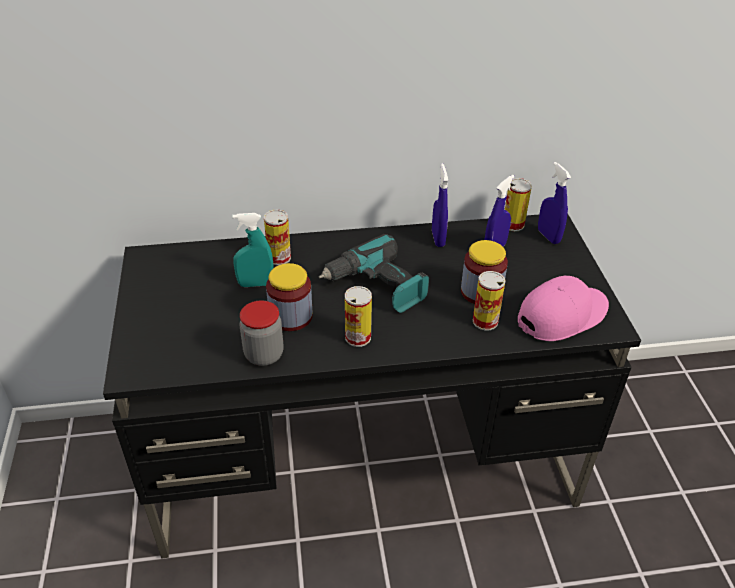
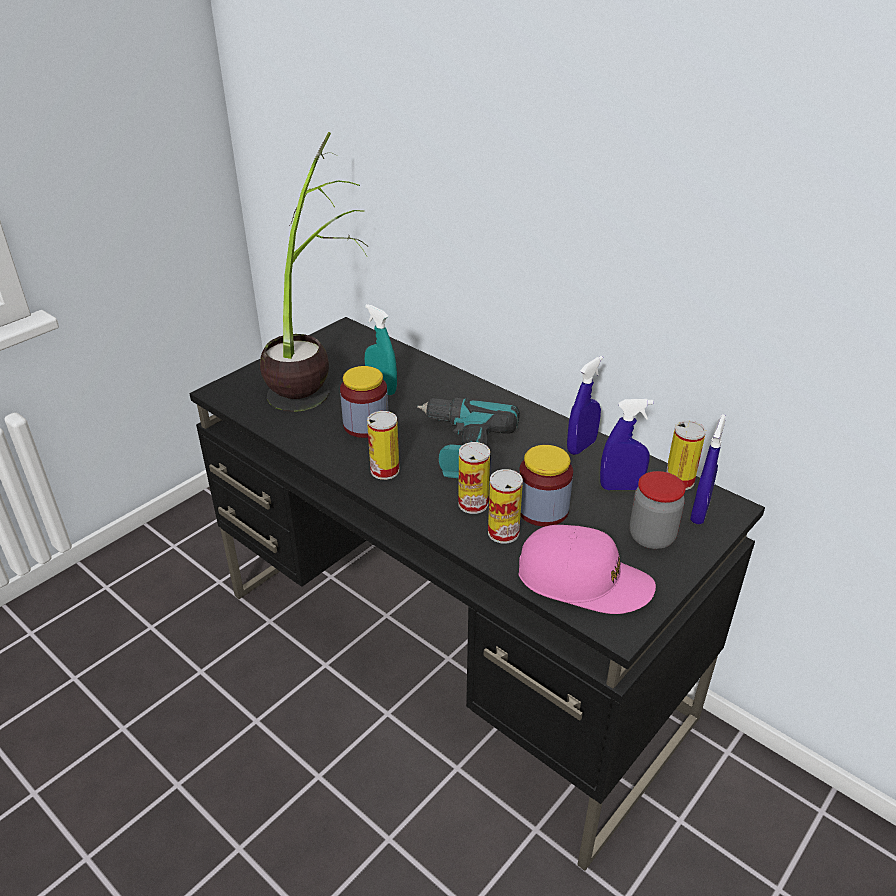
camera: 50 degrees right, 5 degrees down
jar [240,300,284,366] -> jar moved to [630,471,686,549]
can [264,210,291,265] -> can moved to [458,442,490,514]
none -> potted plant [260,132,367,412]

